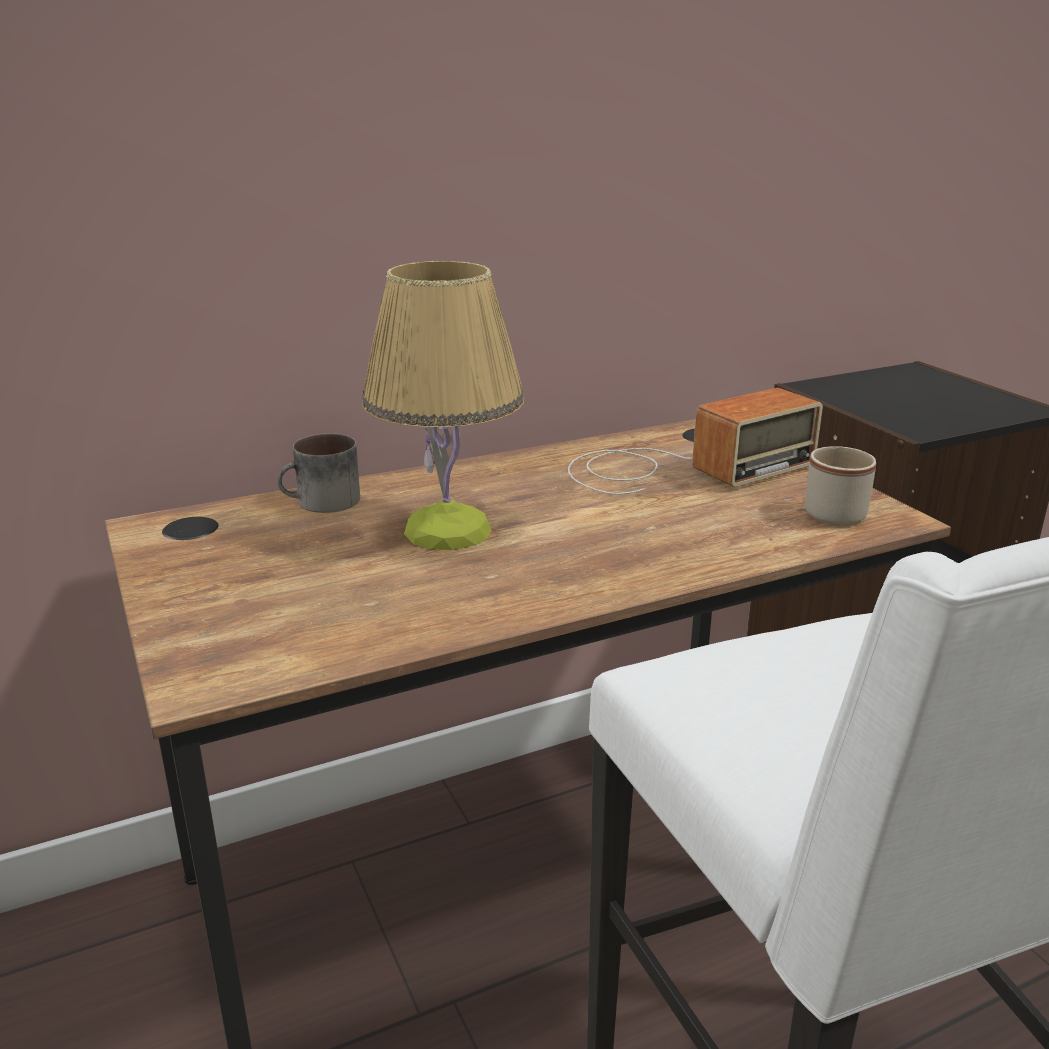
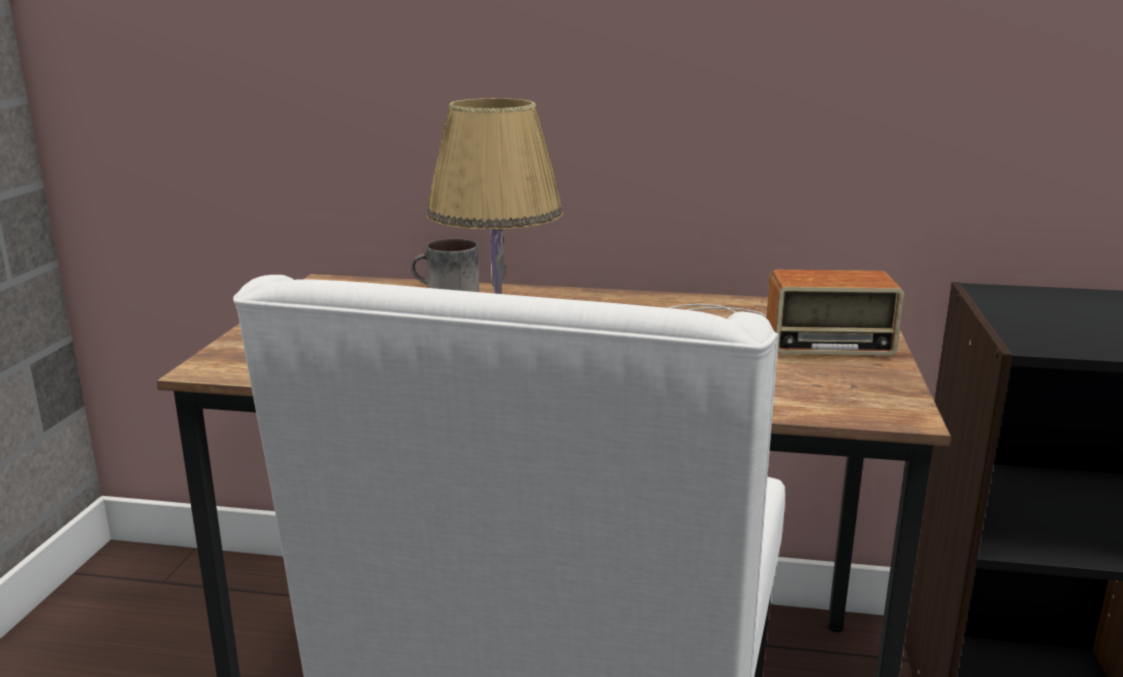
camera: 35 degrees right, 5 degrees down
beige mug [805,446,876,526] -> none

